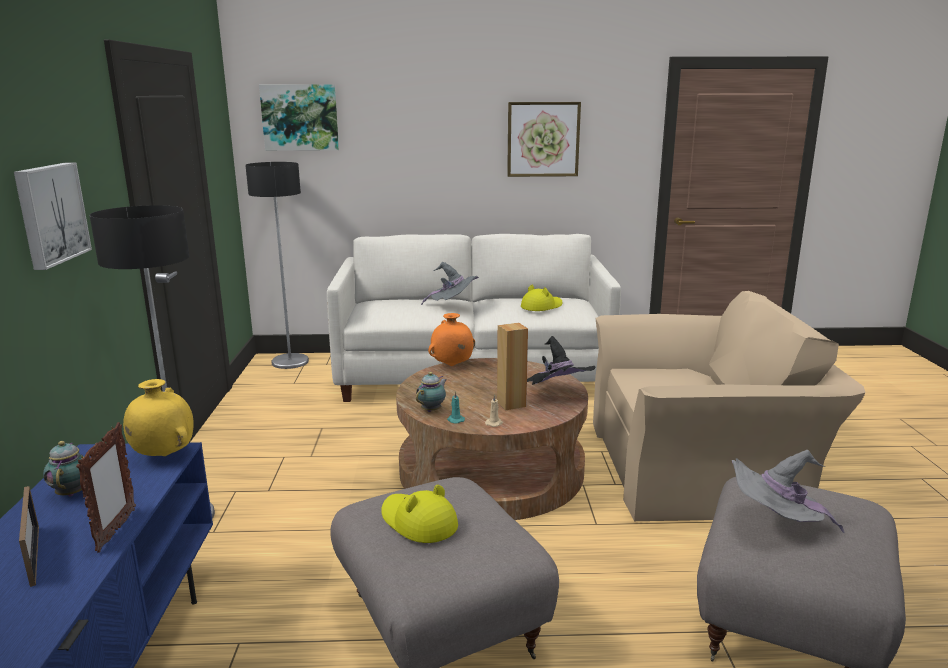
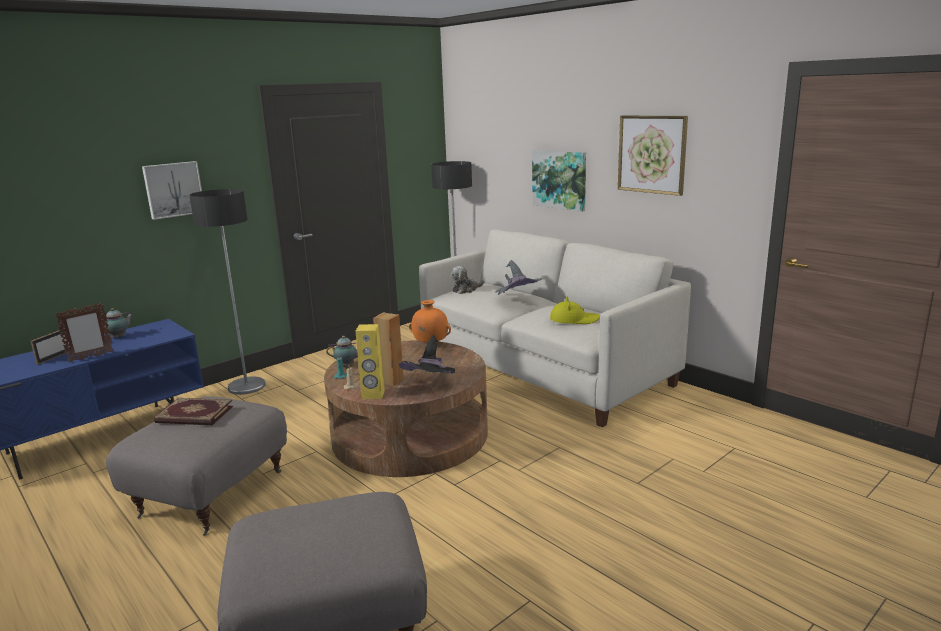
camera: 50 degrees right, 0 degrees up
yellow vase [123,379,193,456] -> none
picture [259,84,339,151] -> picture moved to [532,150,586,212]
yellow hat [381,484,458,543] -> book [154,398,233,425]
beige armchair [593,291,866,521] -> none
grey hat [732,450,844,533] -> none
none -> yellow speaker [355,324,385,399]
none -> plush toy [451,266,484,294]

